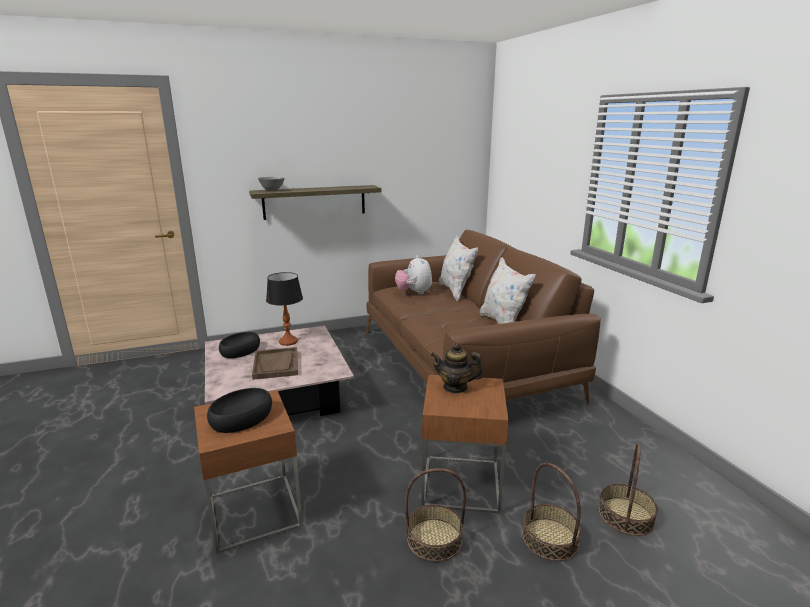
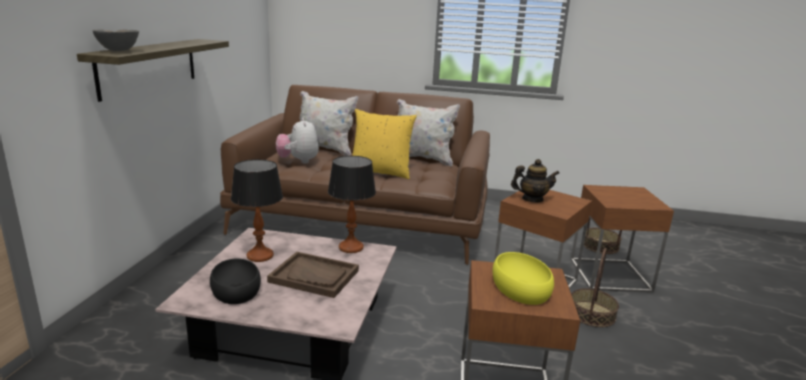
camera: 60 degrees left, 0 degrees up
black bowl [207,388,272,433] -> yellow bowl [492,252,554,305]
plush toy [395,255,432,295] -> plush toy turned 60 degrees clockwise [276,118,319,164]
teapot [431,343,484,394] -> teapot turned 135 degrees counterclockwise [511,159,560,202]
basket [522,463,581,561] -> brown side table [571,185,674,292]
none -> table lamp [328,156,376,253]
none -> yellow pillow [352,109,417,179]

